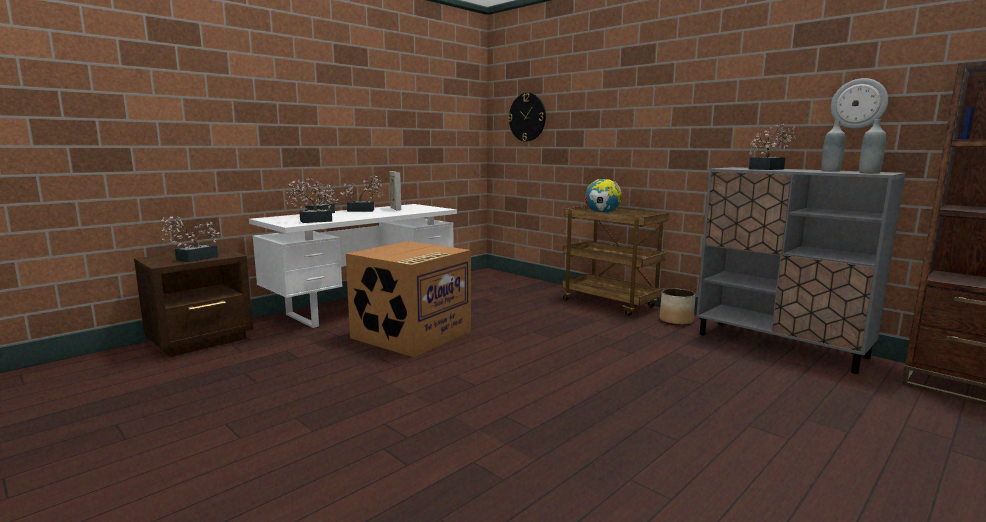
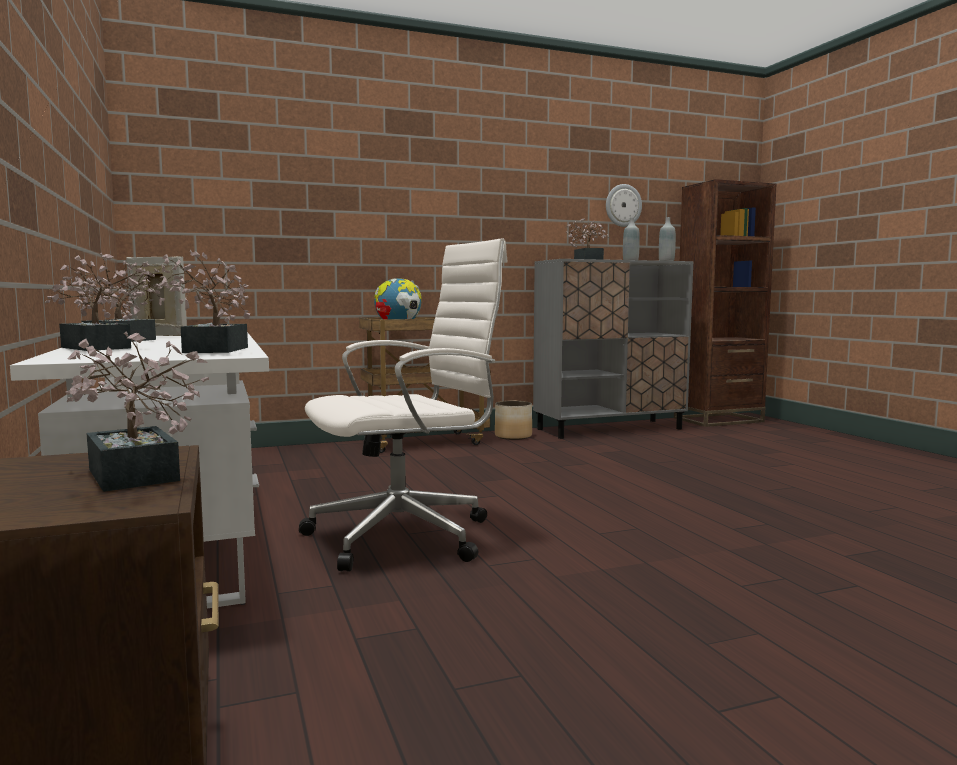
camera: 65 degrees left, 5 degrees down
cardboard box [346,241,471,357] -> white office chair [299,238,508,571]
wall clock [508,93,546,142] -> none

